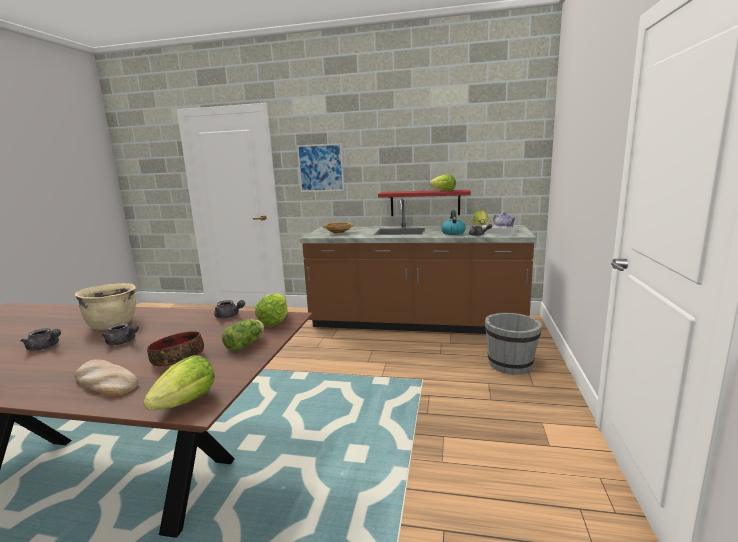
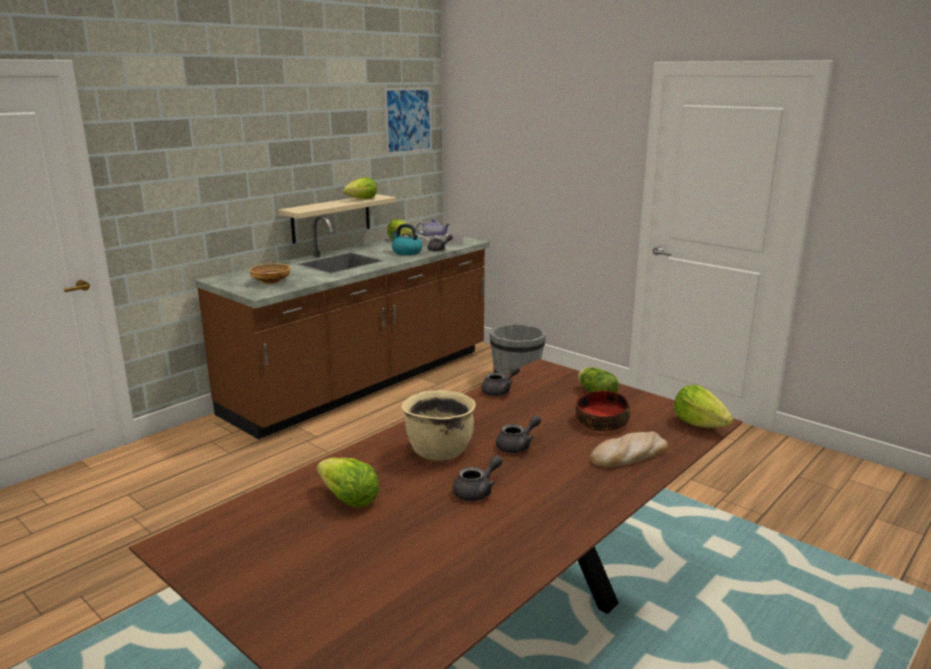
camera: 60 degrees left, 5 degrees up
lettuce [255,293,288,326] -> lettuce moved to [317,458,380,507]
picture [297,143,344,192] -> picture moved to [384,87,432,155]
red shelf [378,190,471,216] -> beige shelf [278,194,396,244]

